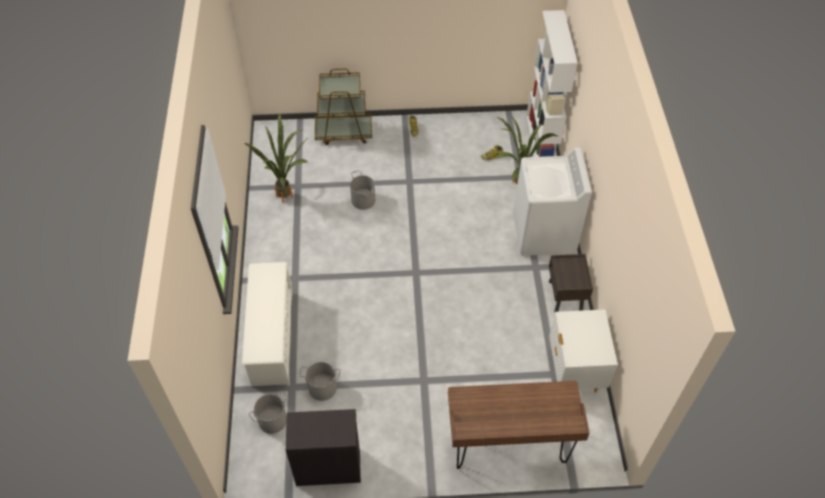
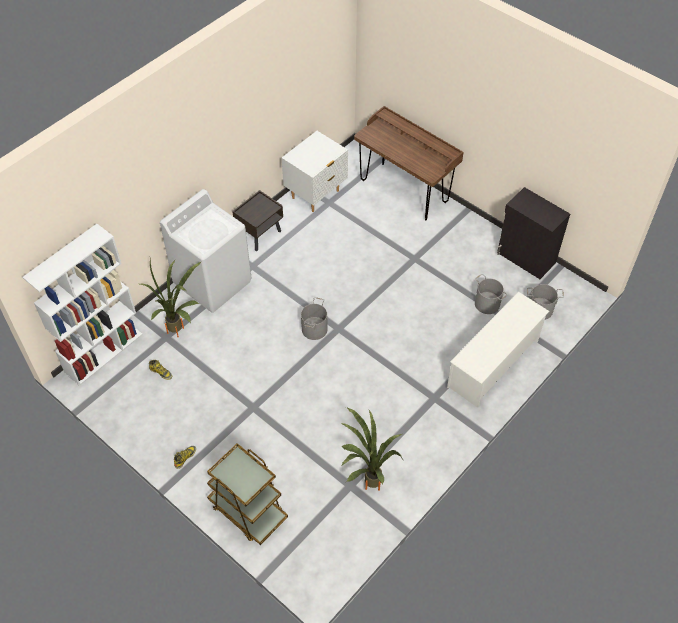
camera: 135 degrees left, 0 degrees up
grey bucket [350,170,375,210] -> grey bucket moved to [301,297,328,340]

